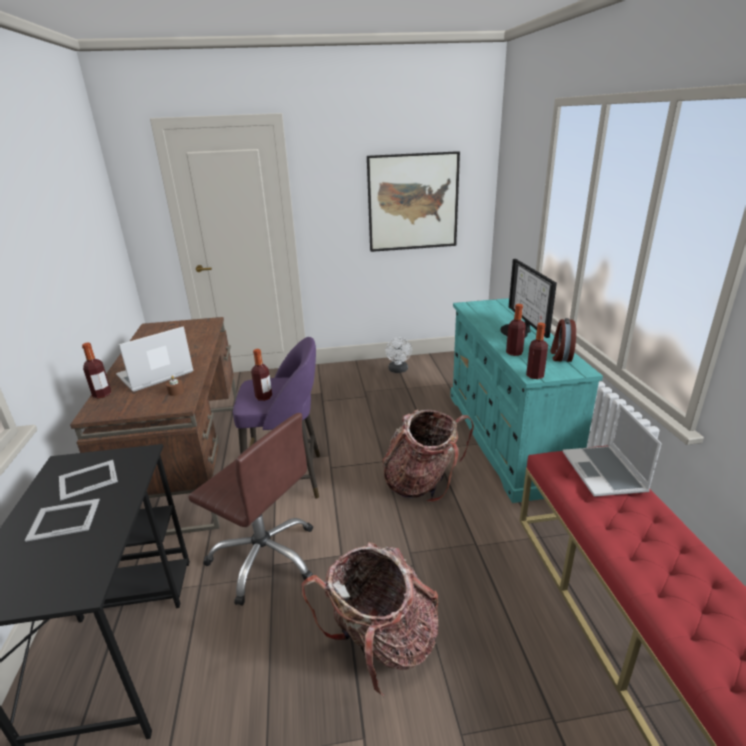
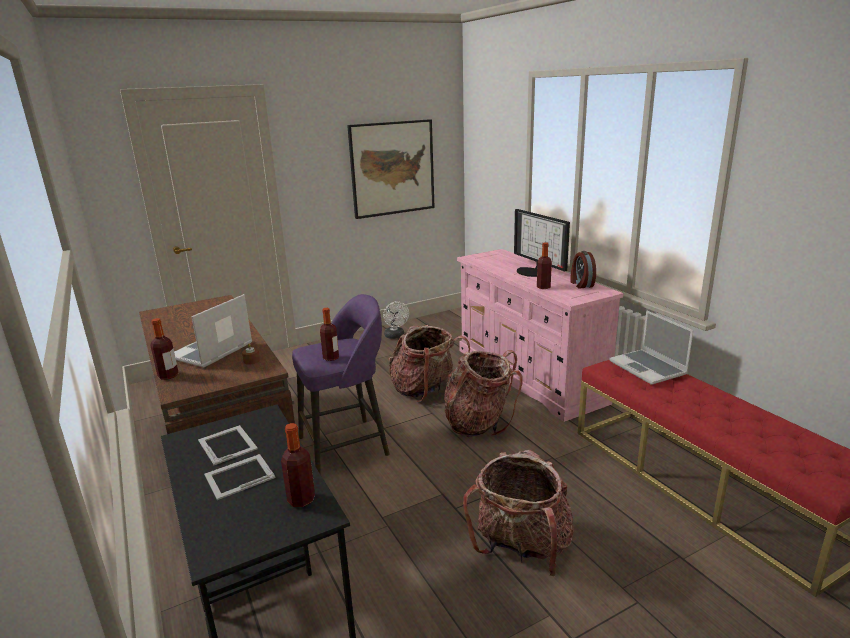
camera: 20 degrees left, 5 degrees down
picture frame [59,460,118,501] -> picture frame turned 105 degrees clockwise [198,425,258,465]
brown office chair [188,413,313,606] -> none
turquoise dresser [450,298,603,503] -> pink dresser [457,249,624,422]
bottle [526,322,548,379] -> bottle moved to [281,423,315,507]
none -> backpack [388,325,470,402]

